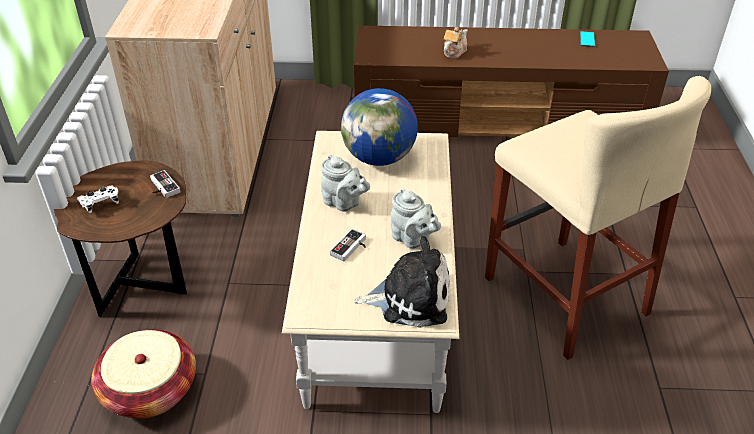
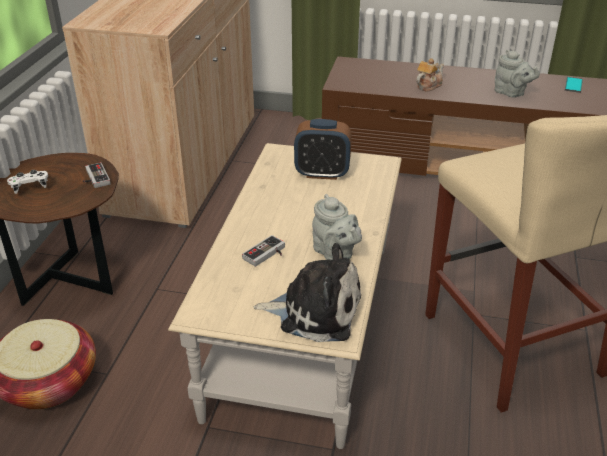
camera: 10 degrees right, 5 degrees down
grey teapot [321,155,370,212] -> grey teapot moved to [495,49,540,98]
globe [341,88,418,166] -> alarm clock [294,119,352,180]

